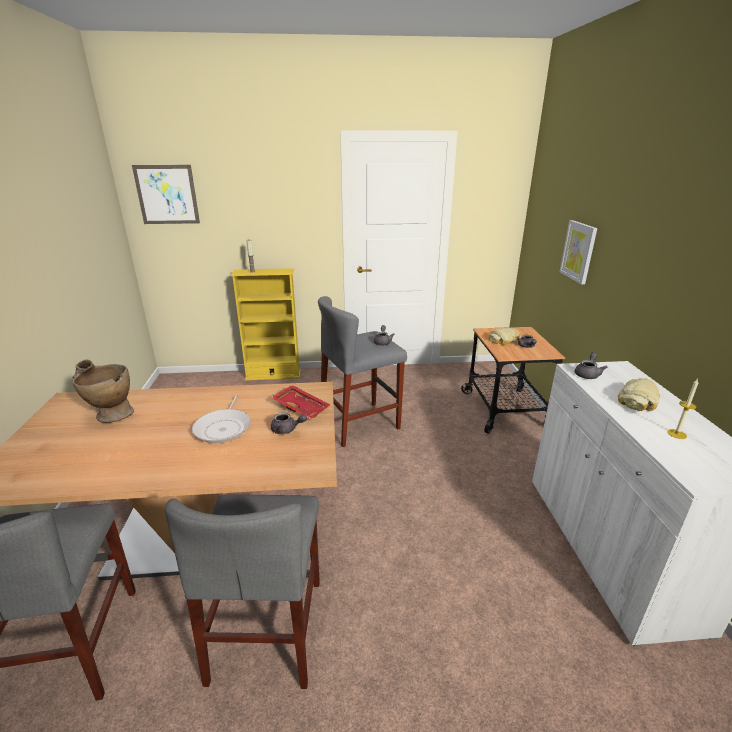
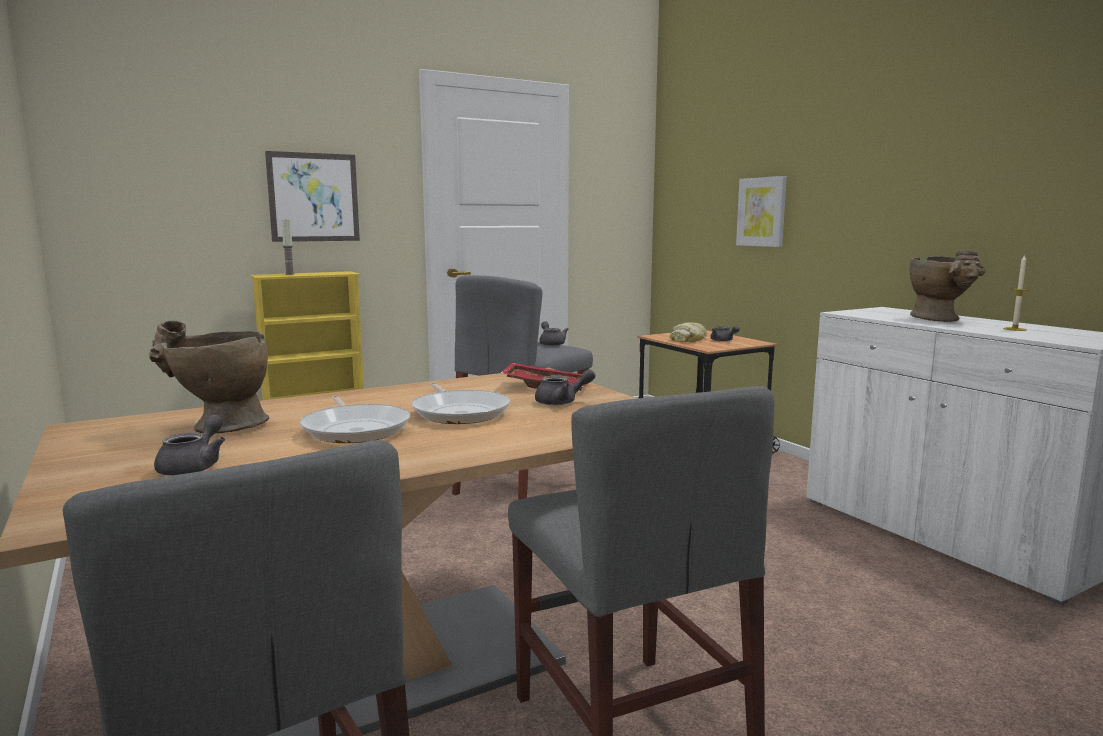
camera: 25 degrees left, 15 degrees down
picture [132,165,200,224] -> picture moved to [265,151,360,242]
grey teapot [575,352,608,379] -> grey teapot moved to [154,415,225,476]
bread [618,378,660,411] -> beige vase [909,250,985,322]
none -> frying pan [300,396,410,443]

